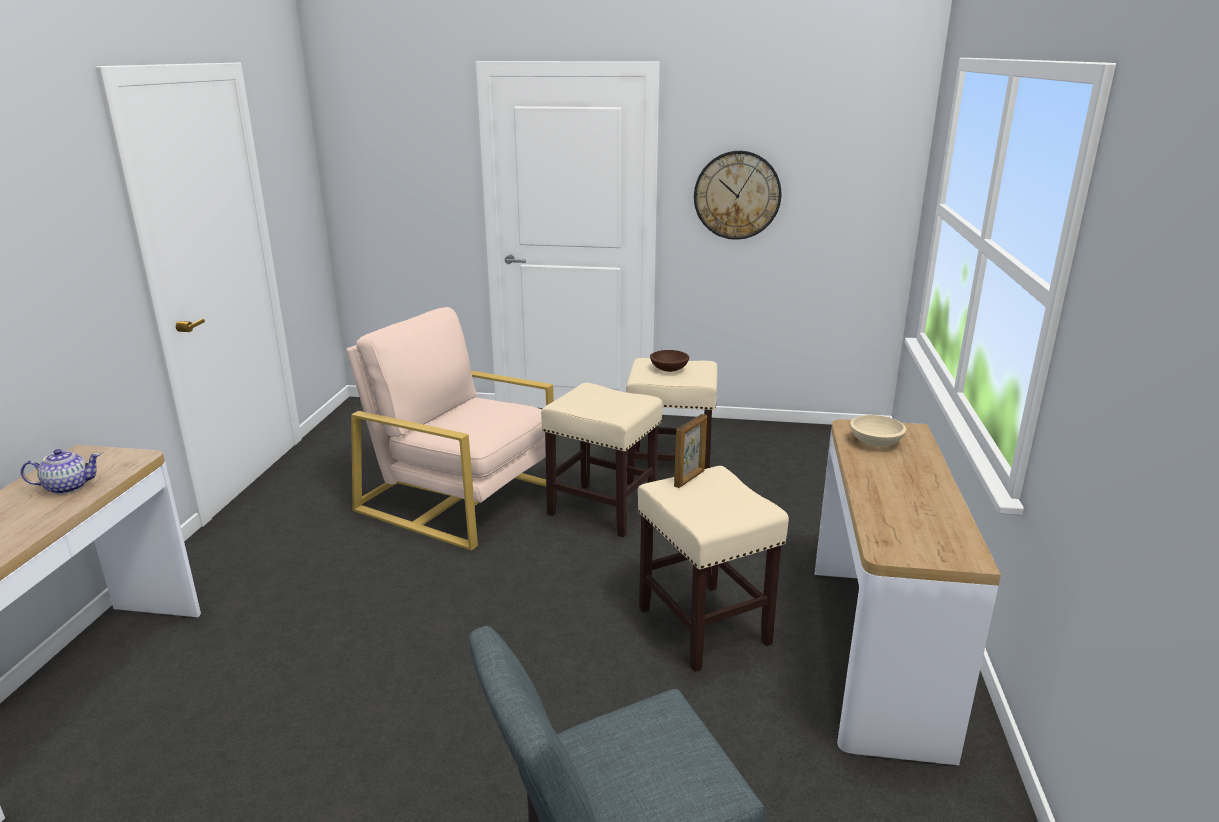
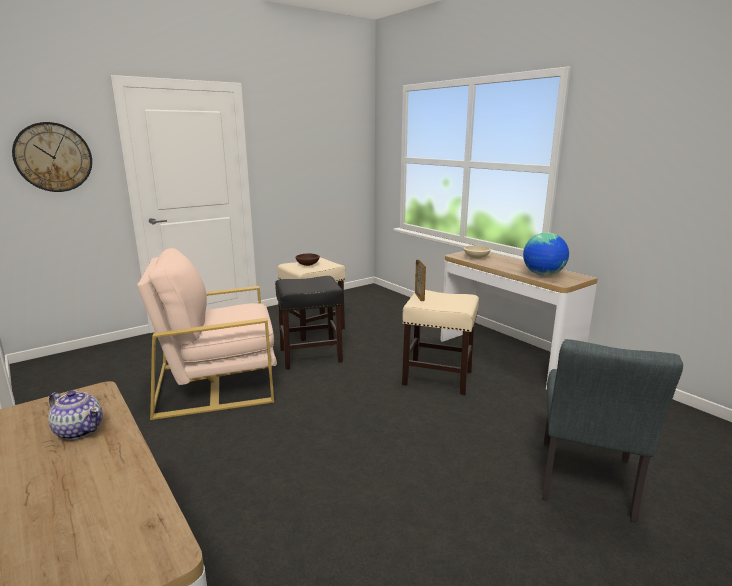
camera: 45 degrees left, 5 degrees down
teapot [21,449,101,494] -> teapot turned 90 degrees clockwise [48,391,103,440]
beige stool [541,383,663,537] -> black stool [275,276,344,369]
wall clock [694,151,782,240] -> wall clock moved to [12,122,92,192]
none -> globe [523,232,569,276]

